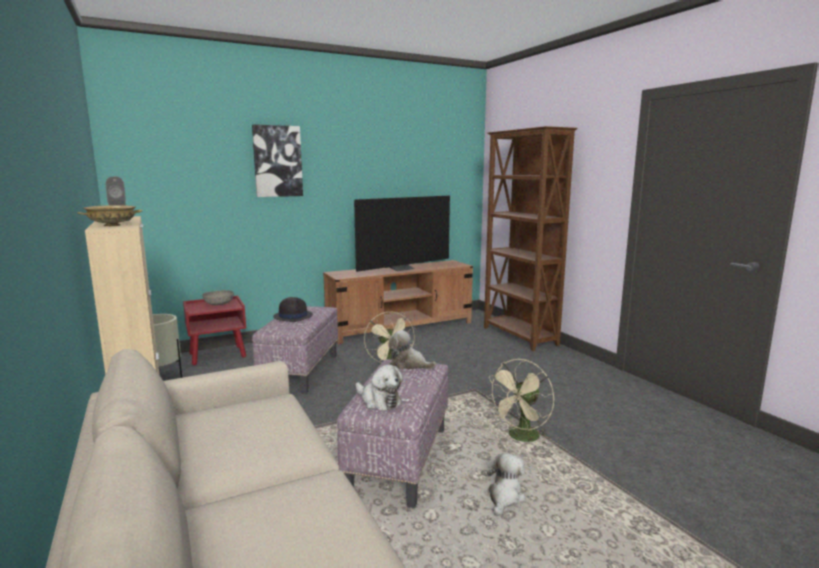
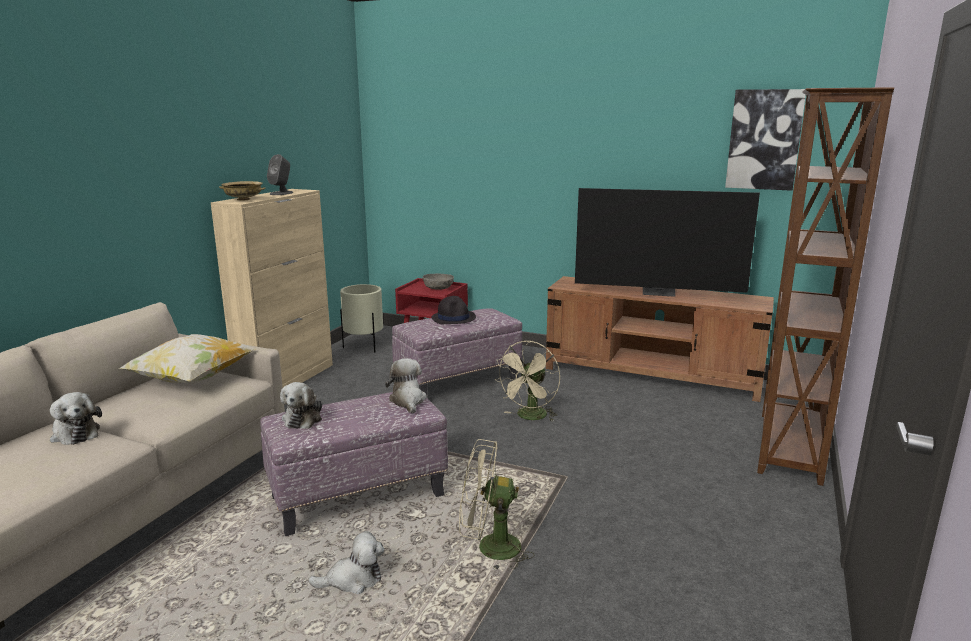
camera: 50 degrees right, 5 degrees up
picture [252,124,303,197] -> picture moved to [725,89,806,191]
none -> plush toy [50,392,102,445]
none -> pillow [118,334,256,383]

